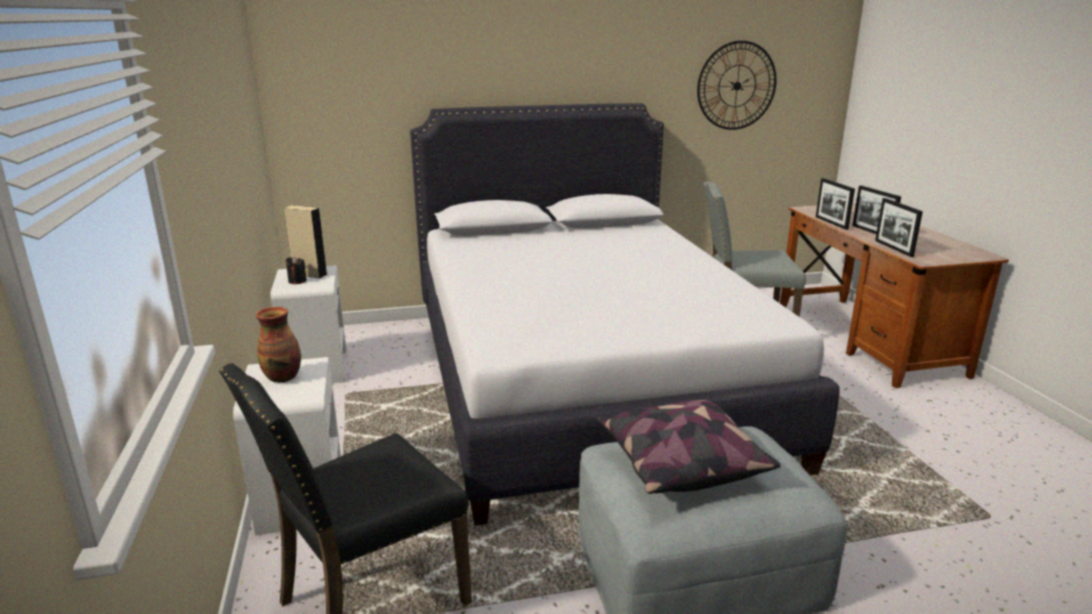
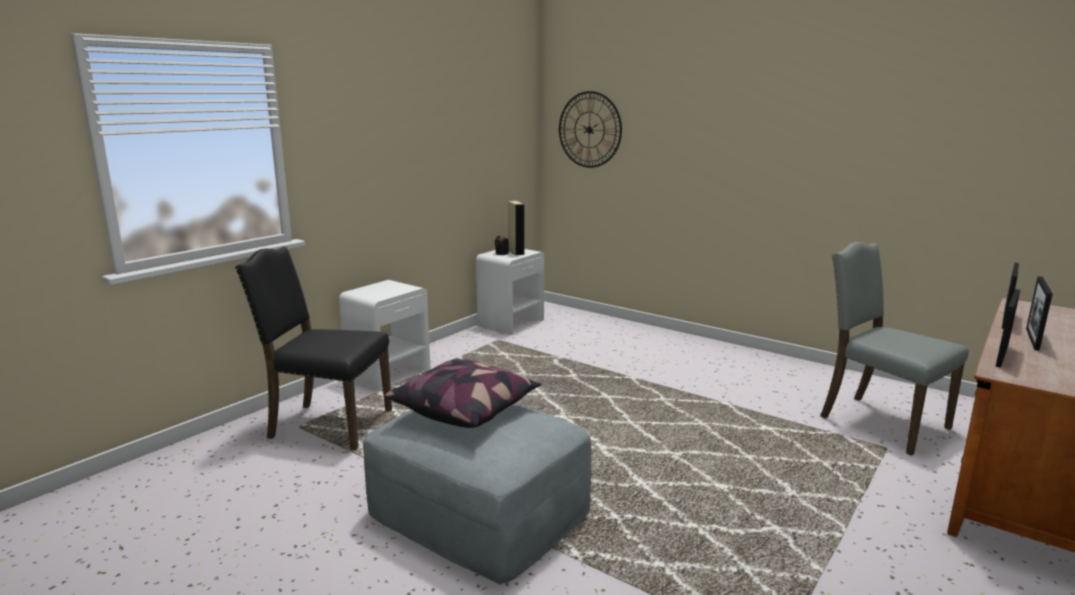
camera: 50 degrees right, 5 degrees down
vase [256,307,301,383] -> none
white bed [410,103,840,526] -> none
wall clock [697,41,777,130] -> wall clock moved to [559,91,622,168]

